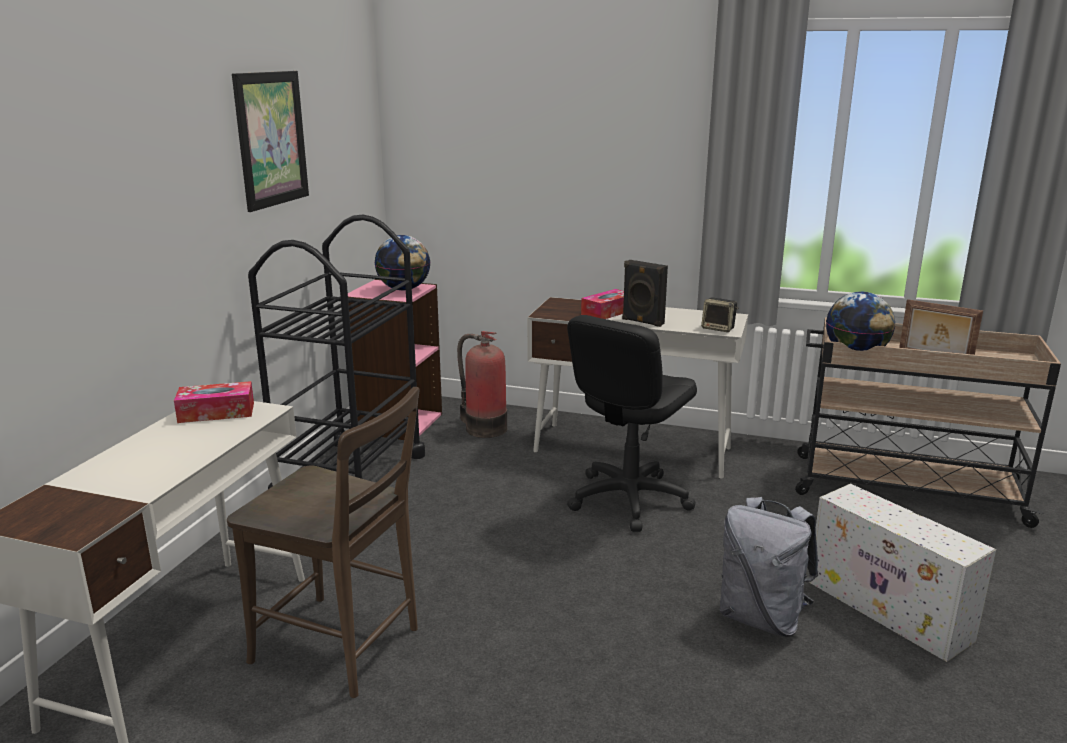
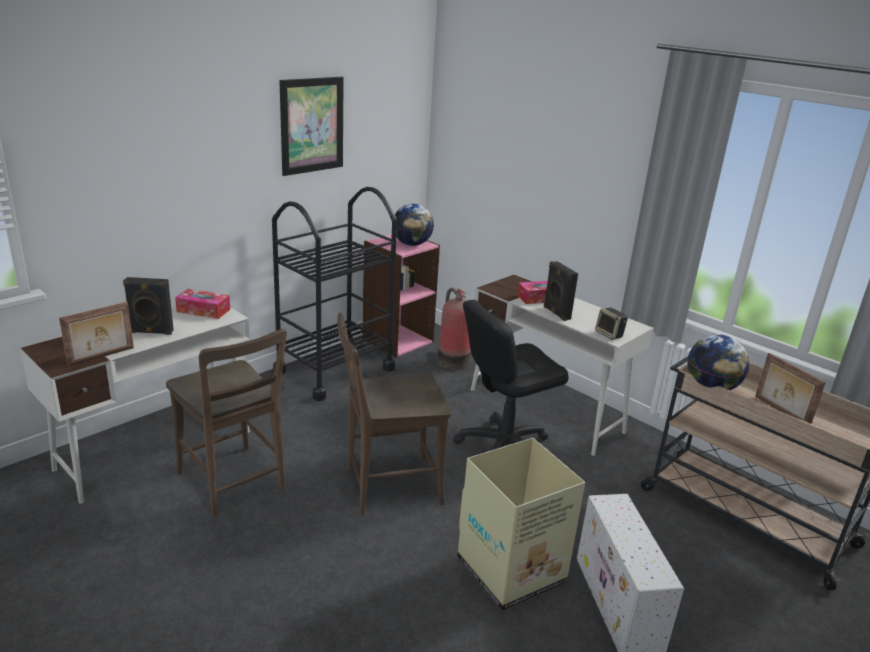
camera: 25 degrees right, 5 degrees up
grey backpack [720,497,818,637] -> cardboard box [457,438,585,611]
none -> picture frame [59,302,134,366]
none -> black speaker [123,277,174,335]
none -> brown chair [337,313,452,515]

